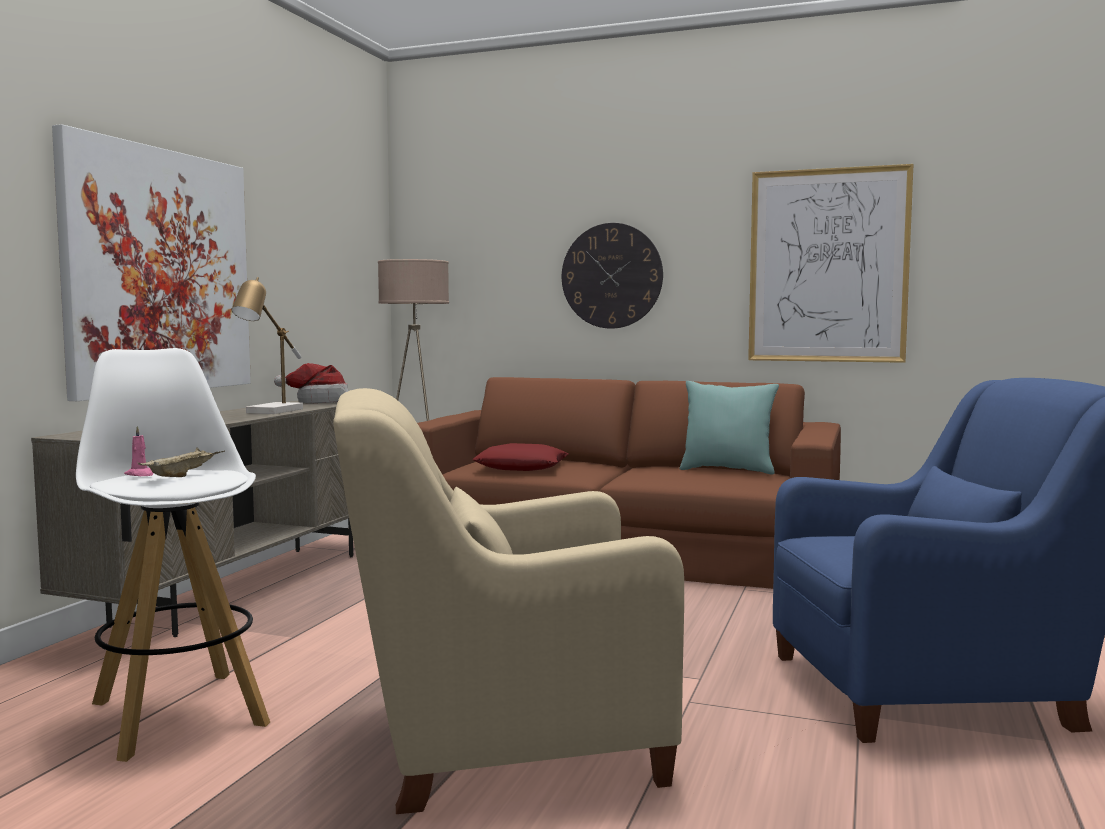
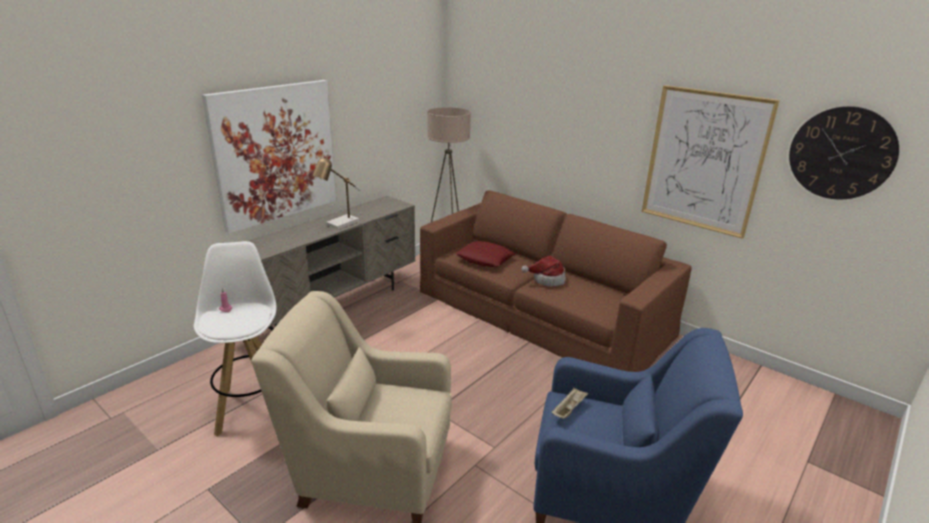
camera: 20 degrees right, 20 degrees up
beige tray [138,447,225,477] -> beige tray moved to [552,387,589,419]
hat [274,363,348,404] -> hat moved to [521,256,566,287]
wall clock [562,223,663,329] -> wall clock moved to [789,106,899,199]
turquoise pillow [679,381,779,474] -> none

